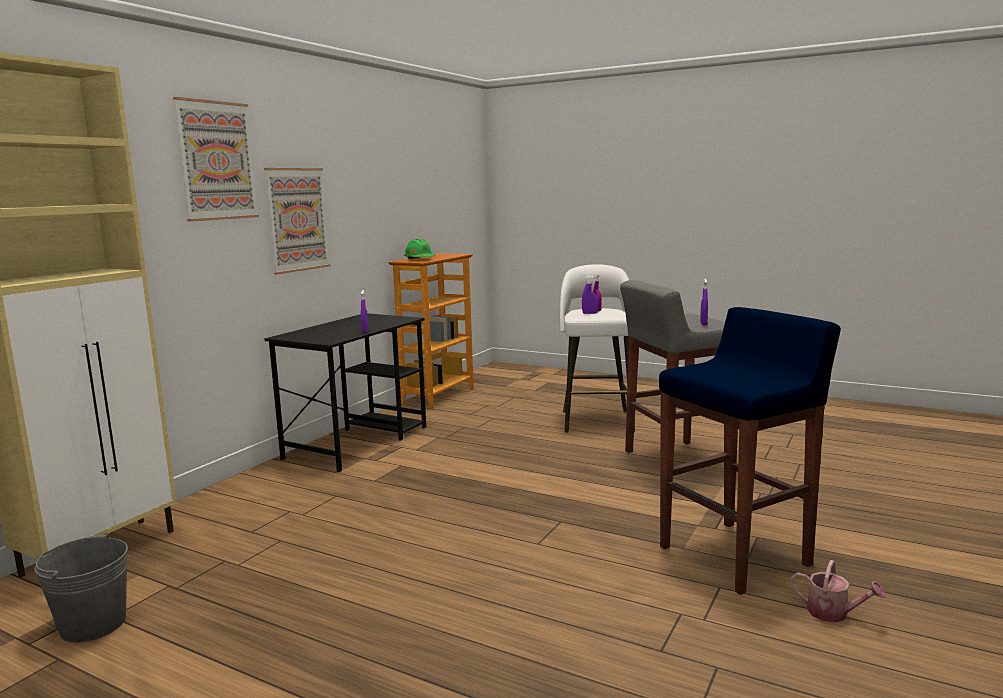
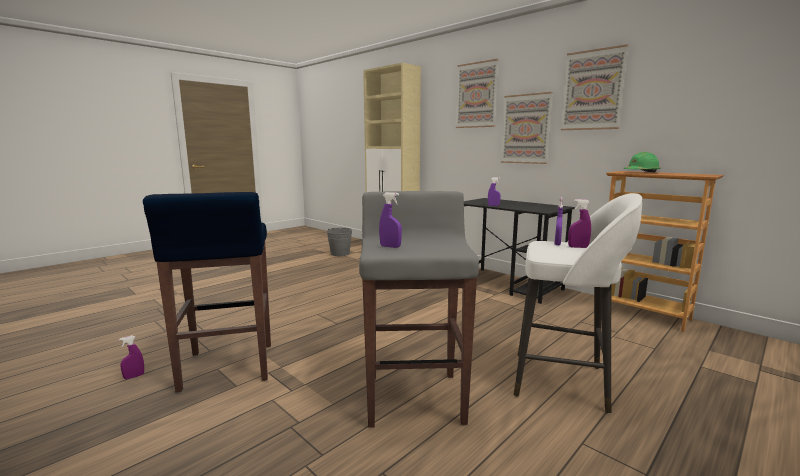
camera: 105 degrees right, 0 degrees up
watering can [791,560,886,623] -> purple spray bottle [119,336,144,379]
none -> picture [561,44,629,130]

